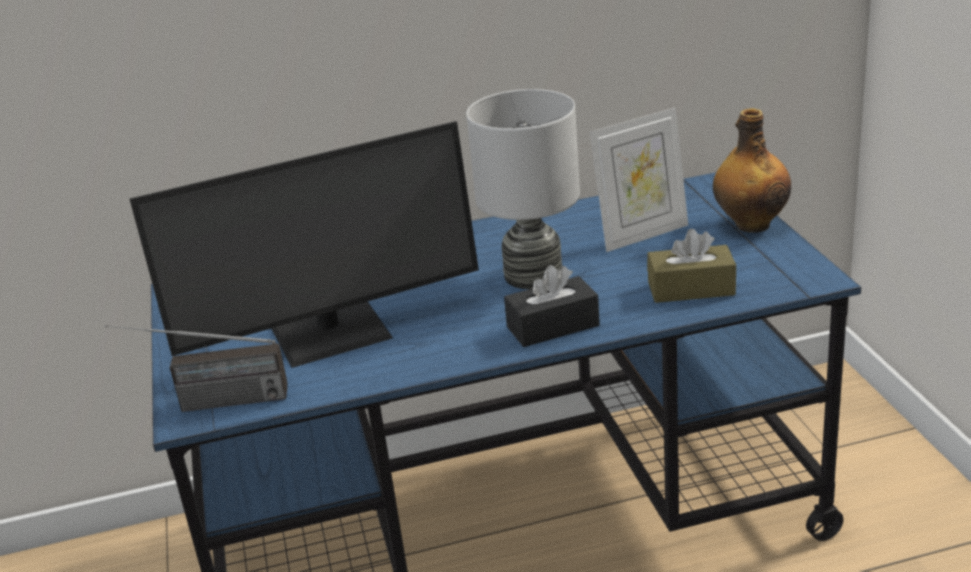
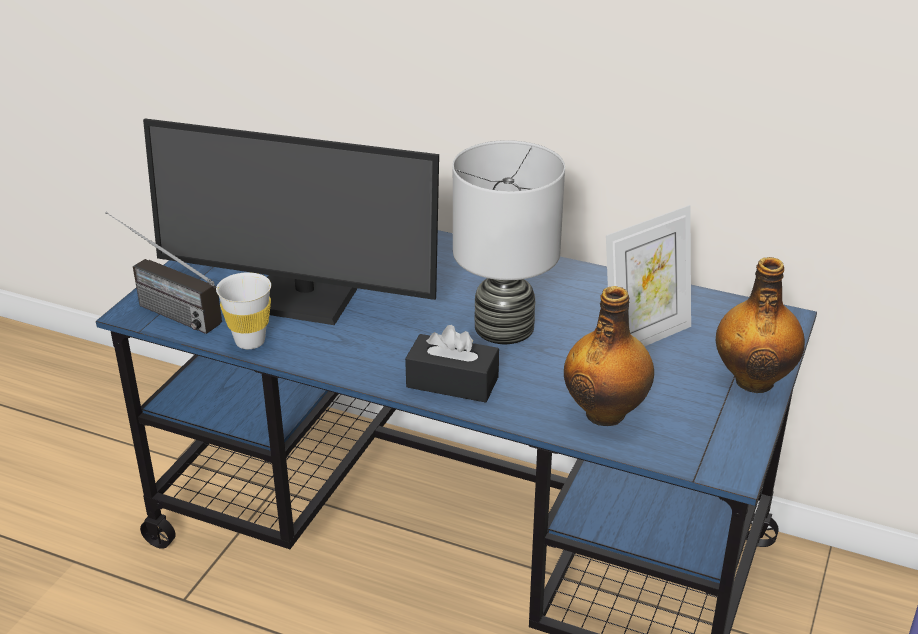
camera: 35 degrees right, 5 degrees up
picture frame [590,108,688,252] -> picture frame turned 45 degrees counterclockwise [606,205,691,347]
brown tissue box [647,228,736,303] -> bottle [564,286,654,426]
none -> white cup [216,272,271,349]

